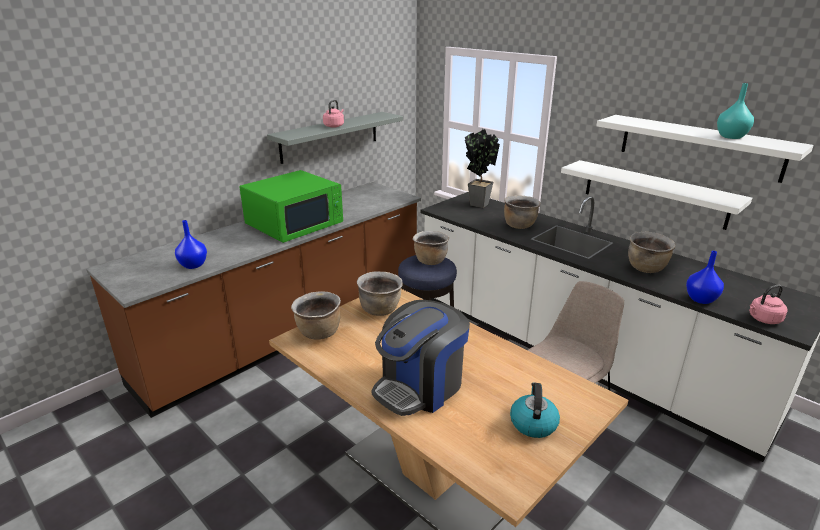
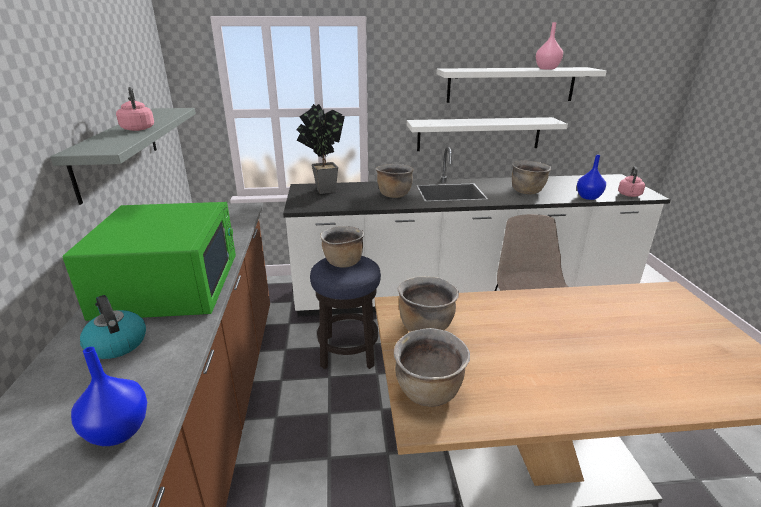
camera: 50 degrees left, 0 degrees up
coffee machine [371,300,470,416] -> none
kettle [510,383,560,438] -> kettle moved to [80,295,146,359]
turquoise vase [717,83,754,139] -> pink vase [536,22,563,70]

